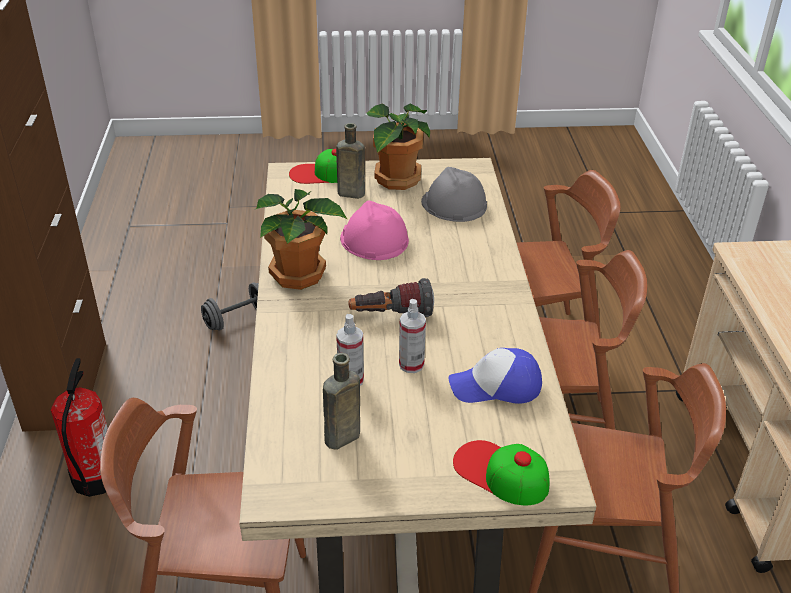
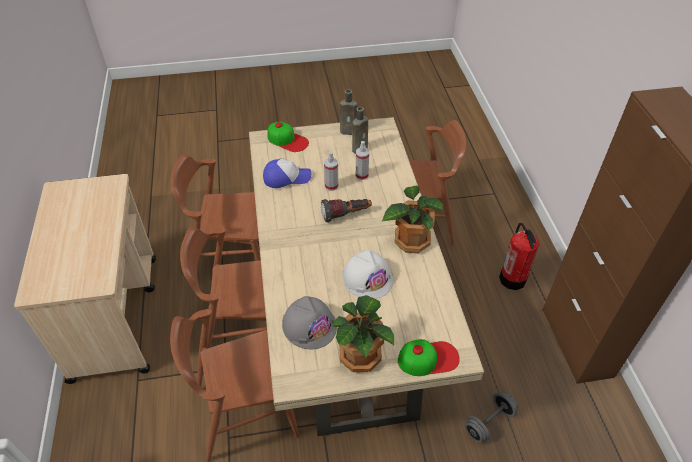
camera: 175 degrees right, 10 degrees up
brown bottle [336,123,365,199] -> brown bottle moved to [340,89,358,135]
pink hard hat [340,201,409,260] -> white hard hat [342,250,393,299]

